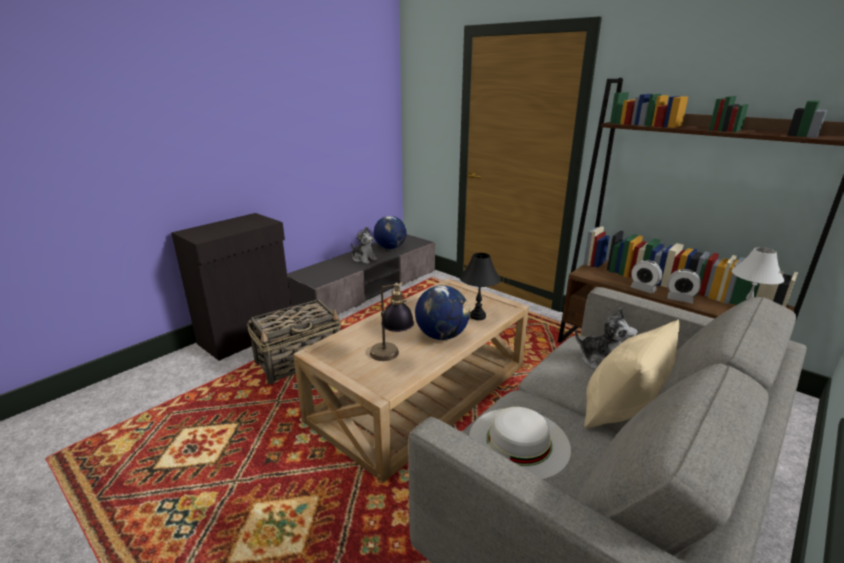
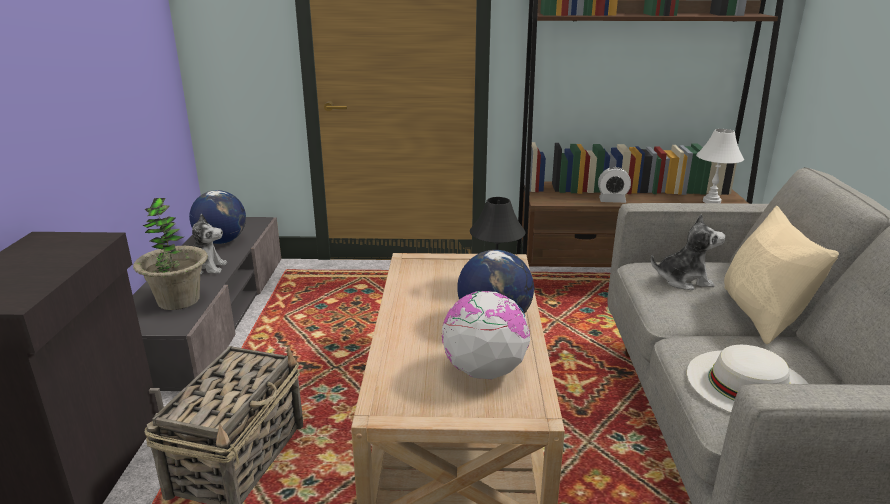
camera: 40 degrees left, 0 degrees up
table lamp [370,282,414,361] -> globe [442,291,530,379]
alarm clock [668,269,701,303] -> none
none -> potted plant [133,198,208,310]

